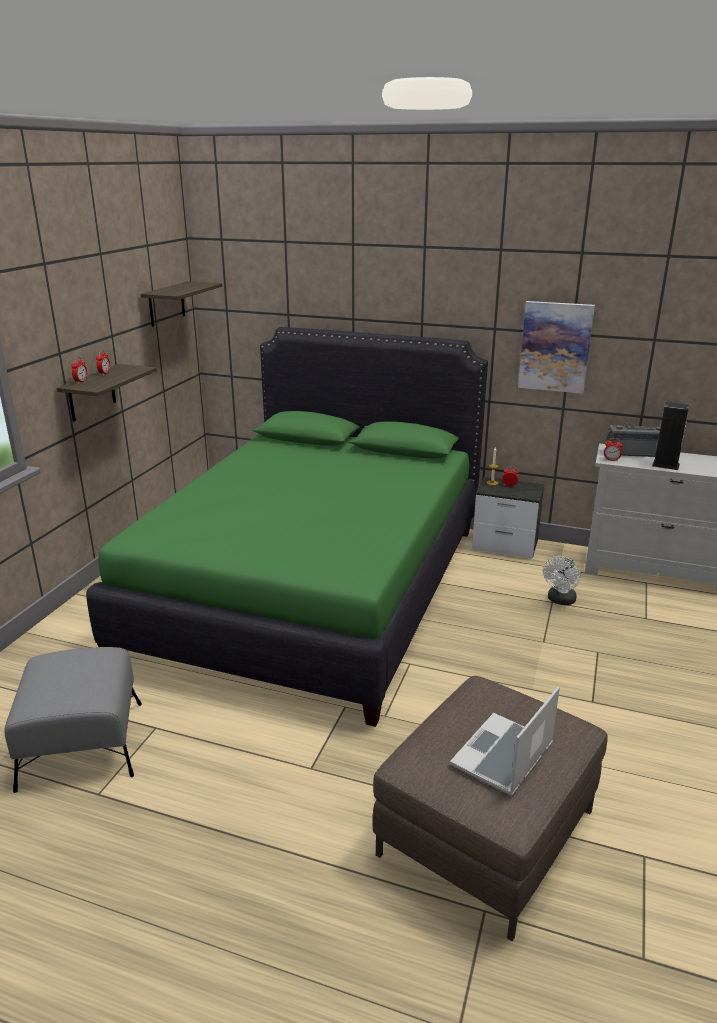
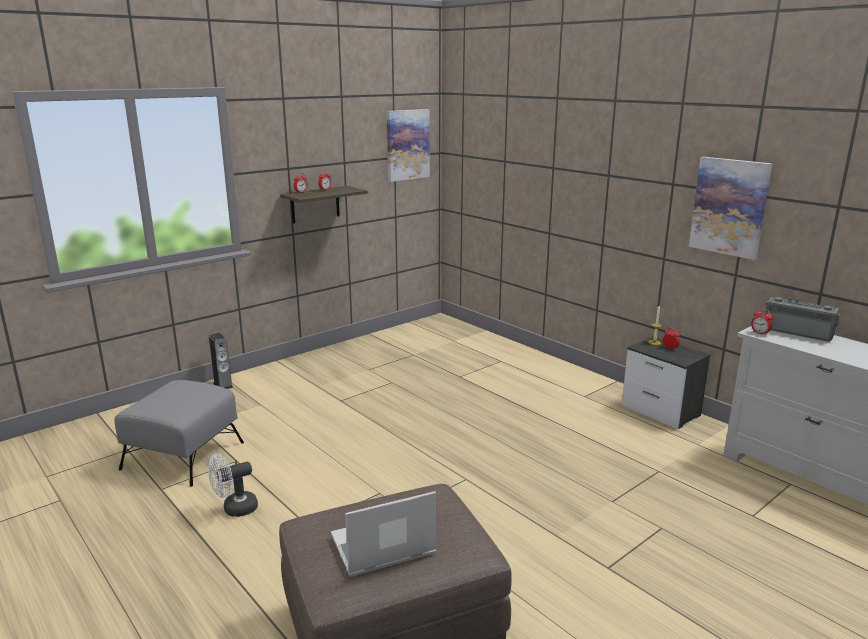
camera: 30 degrees right, 5 degrees down
green bed [86,327,488,727] -> none
shelf [140,281,222,327] -> picture [387,109,430,182]
white fan [543,556,581,605] -> white fan moved to [208,454,258,517]
speaker [652,402,689,470] -> speaker moved to [209,333,233,389]

